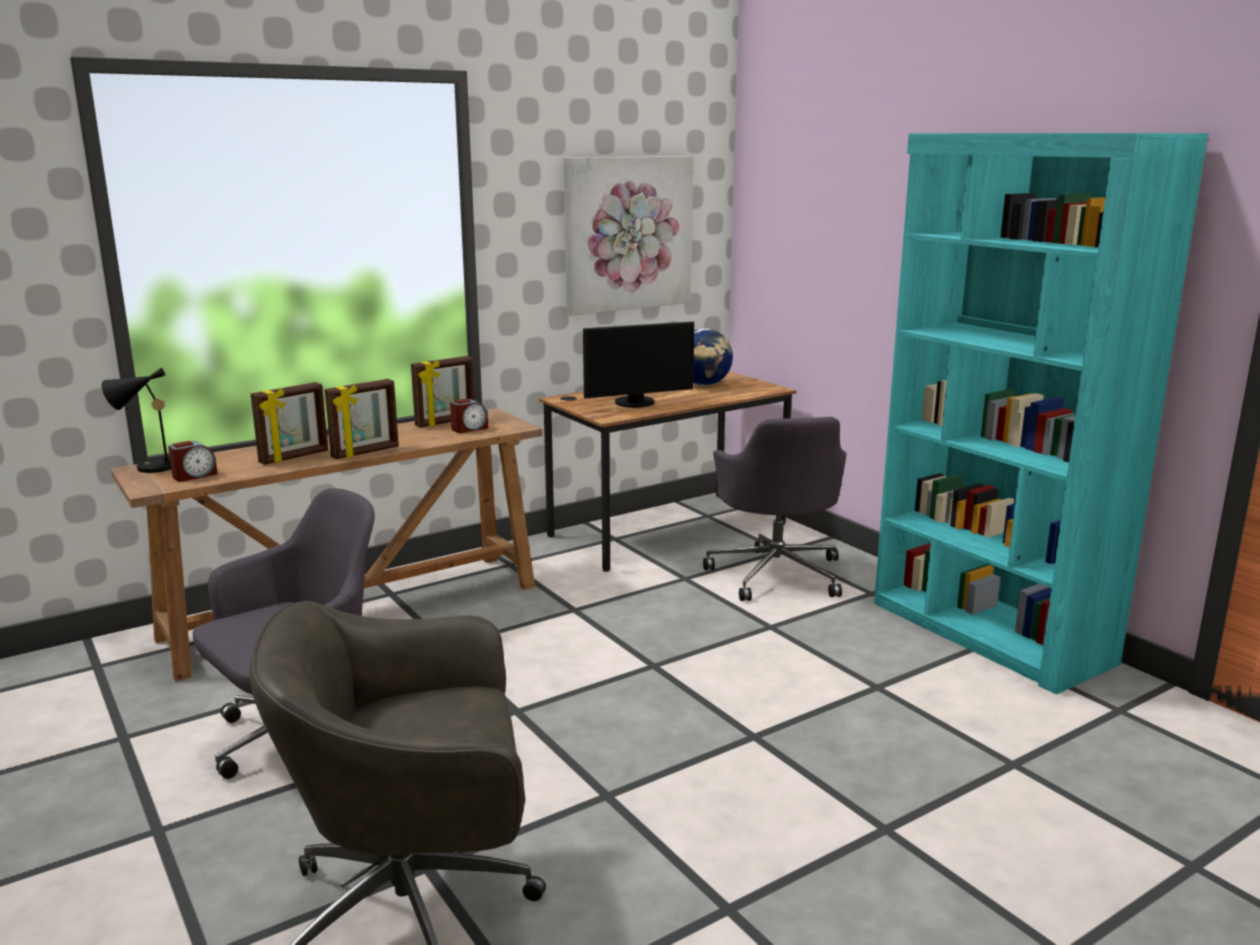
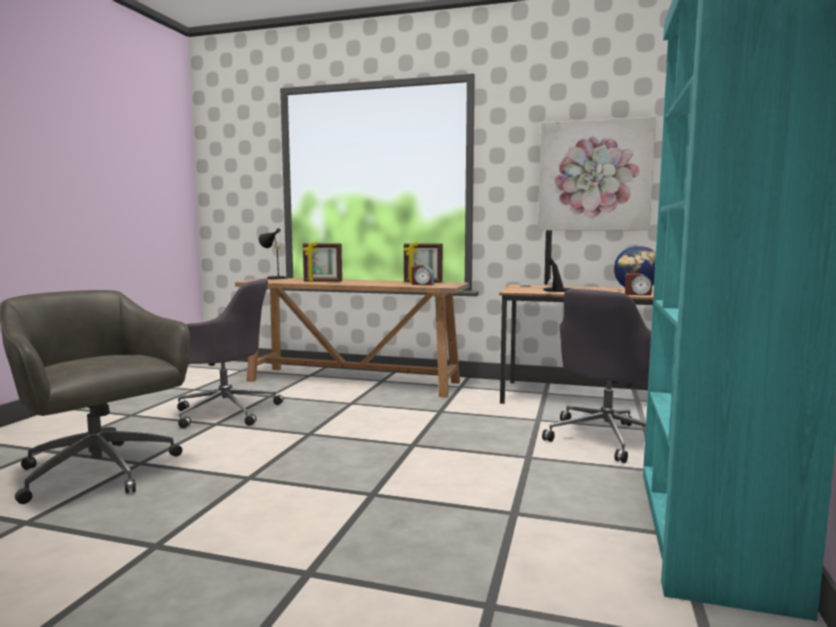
camera: 50 degrees right, 10 degrees down
alarm clock [168,441,218,482] -> alarm clock moved to [625,273,652,296]
picture frame [325,379,399,459] -> none
monitor [583,321,694,408] -> monitor turned 75 degrees clockwise [544,230,572,292]

